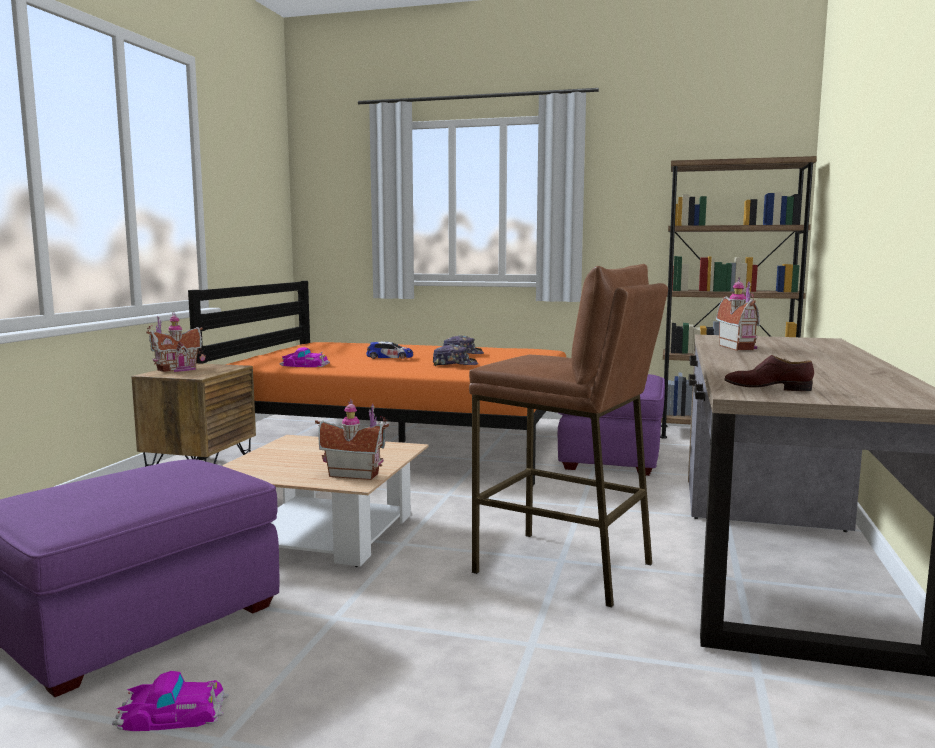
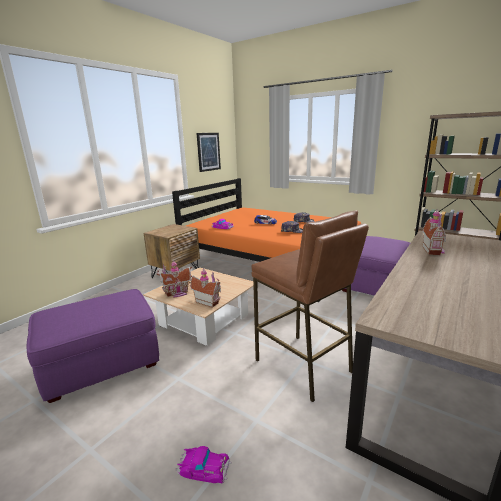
camera: 20 degrees right, 10 degrees up
toy car [112,671,229,731] -> toy car moved to [175,446,232,484]
toy house [146,312,205,372] -> toy house moved to [157,260,192,298]
brown shoe [724,355,814,391] -> none
none -> picture [197,133,221,172]

